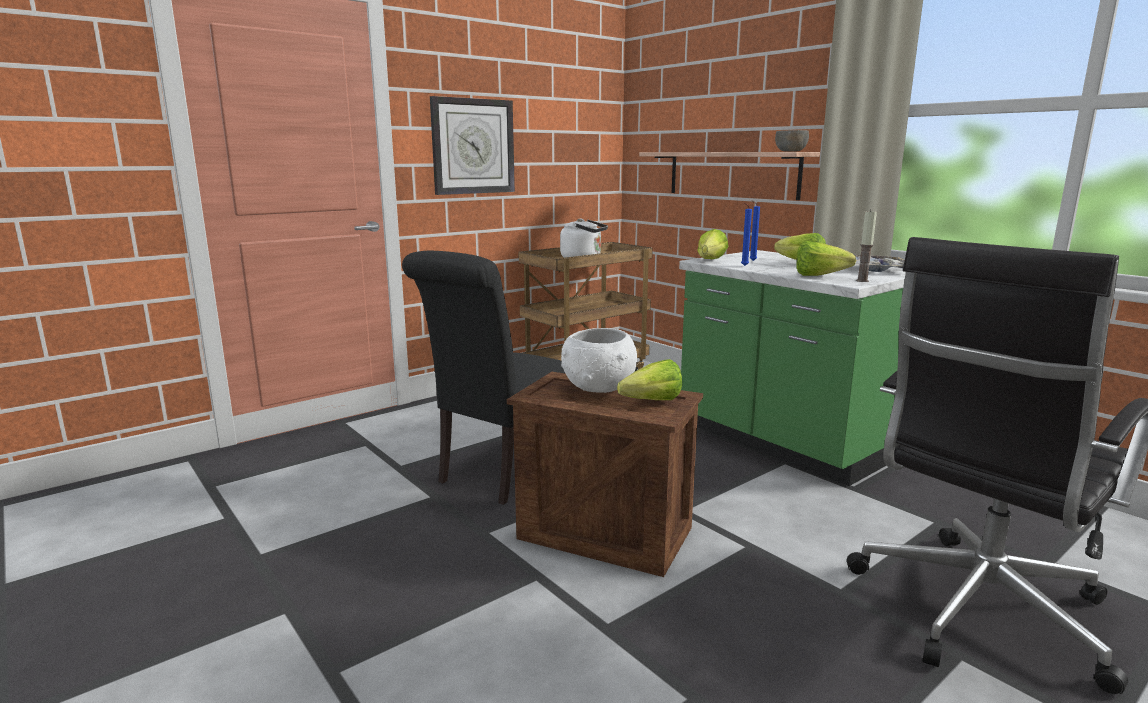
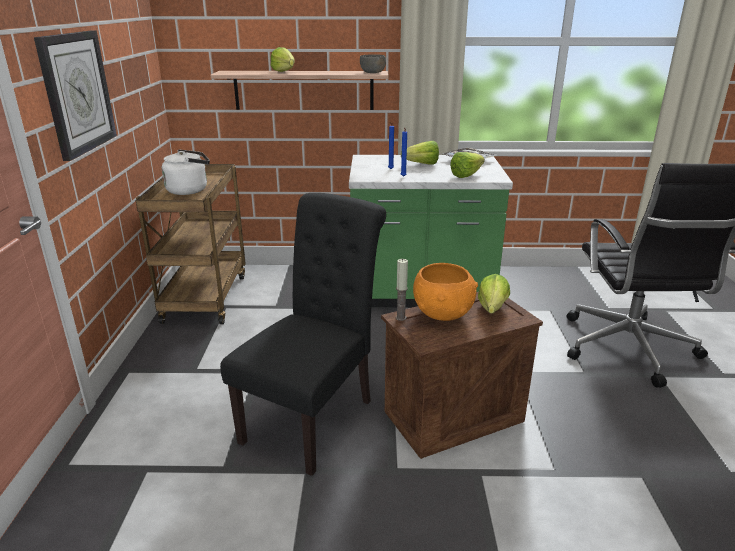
camera: 50 degrees left, 10 degrees up
black chair [402,251,565,505] -> black chair turned 135 degrees counterclockwise [220,193,386,476]
white bowl [561,328,637,393] -> orange bowl [413,263,478,321]
lettuce [697,229,728,260] -> lettuce moved to [271,47,295,72]
candle [856,209,877,282] -> candle moved to [396,259,408,321]

